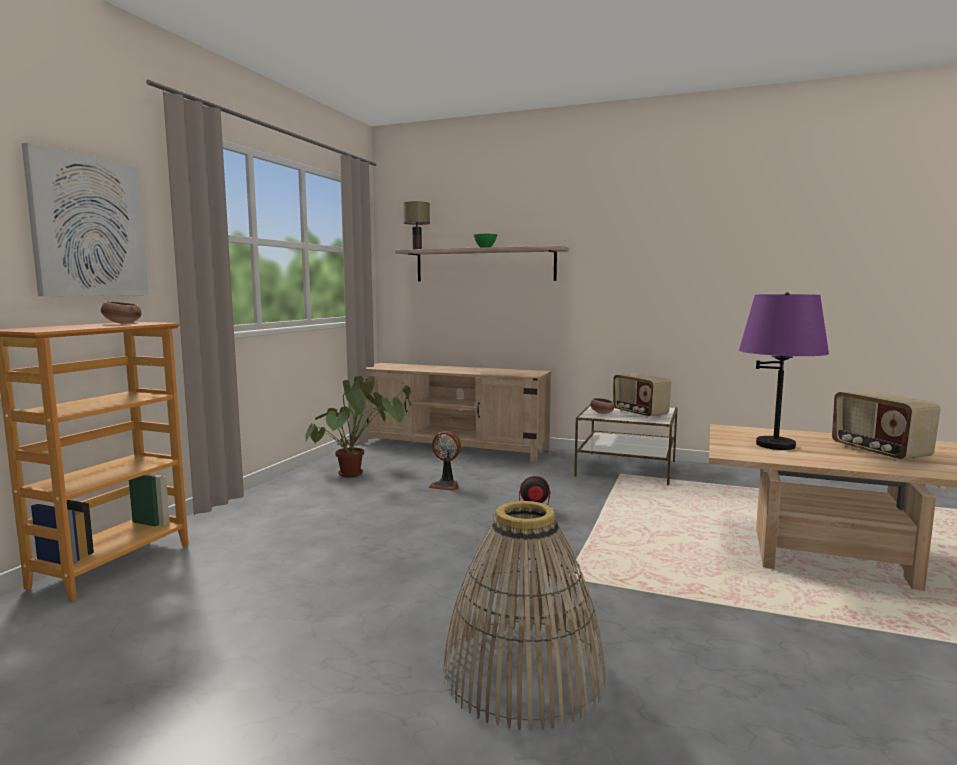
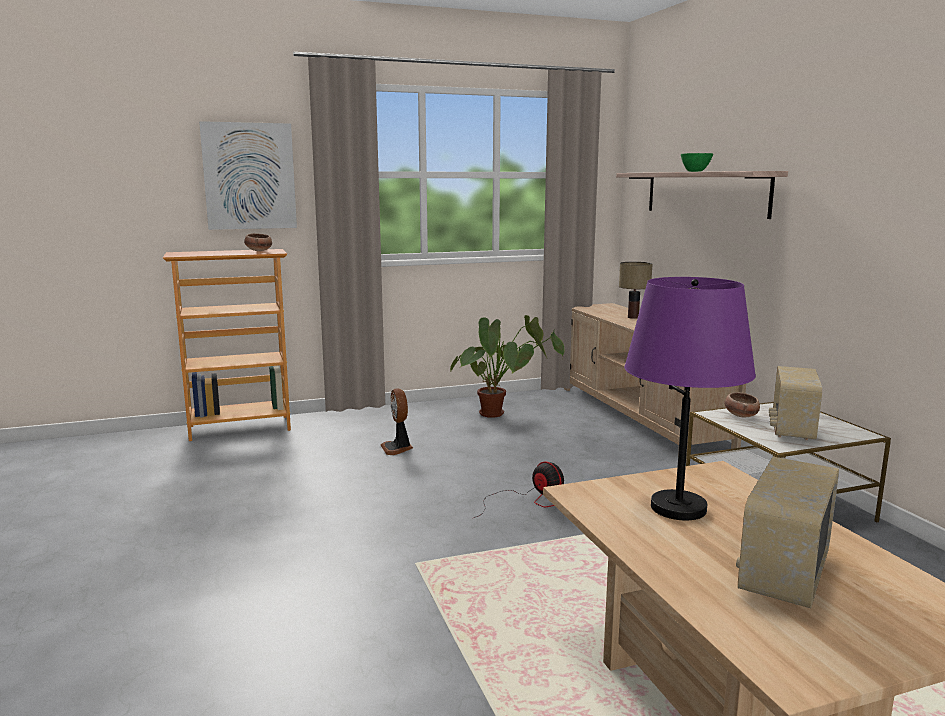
camera: 50 degrees right, 5 degrees up
table lamp [403,201,430,249] -> table lamp moved to [619,262,652,319]
fan [428,431,461,491] -> fan moved to [381,388,413,455]
basket [443,501,606,730] -> none

